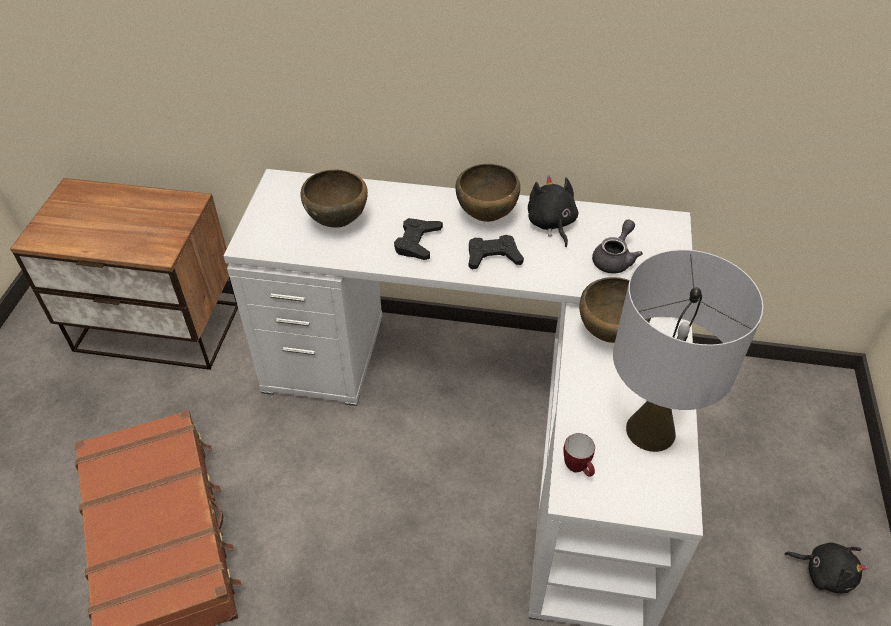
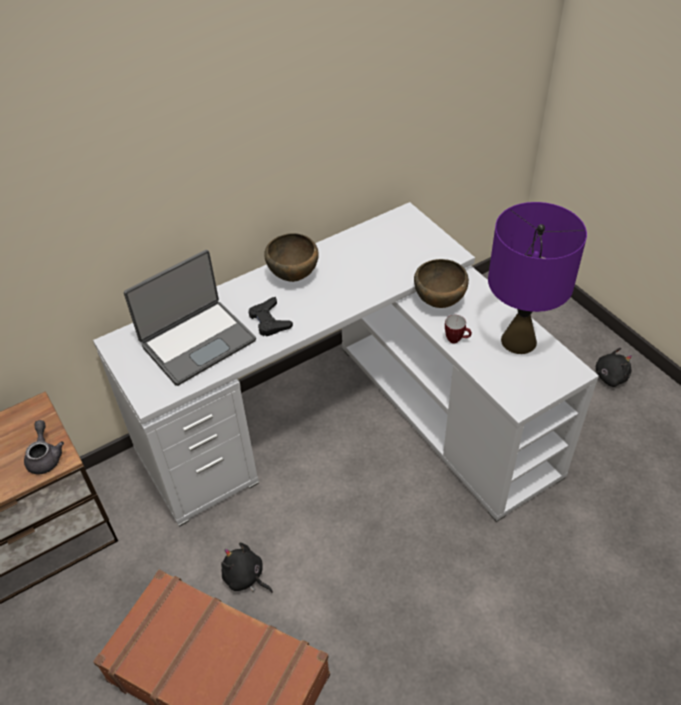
camera: 40 degrees left, 0 degrees up
brown bowl [300,170,368,228] -> laptop [124,250,256,386]
black game controller [469,235,524,270] -> none
black plush toy [528,175,578,247] -> black plush toy moved to [221,543,273,593]
mug [563,433,595,477] -> mug moved to [445,315,472,343]
grey teapot [592,219,643,273] -> grey teapot moved to [24,420,64,474]
grey table lamp [613,250,763,452] -> purple table lamp [488,202,587,354]

